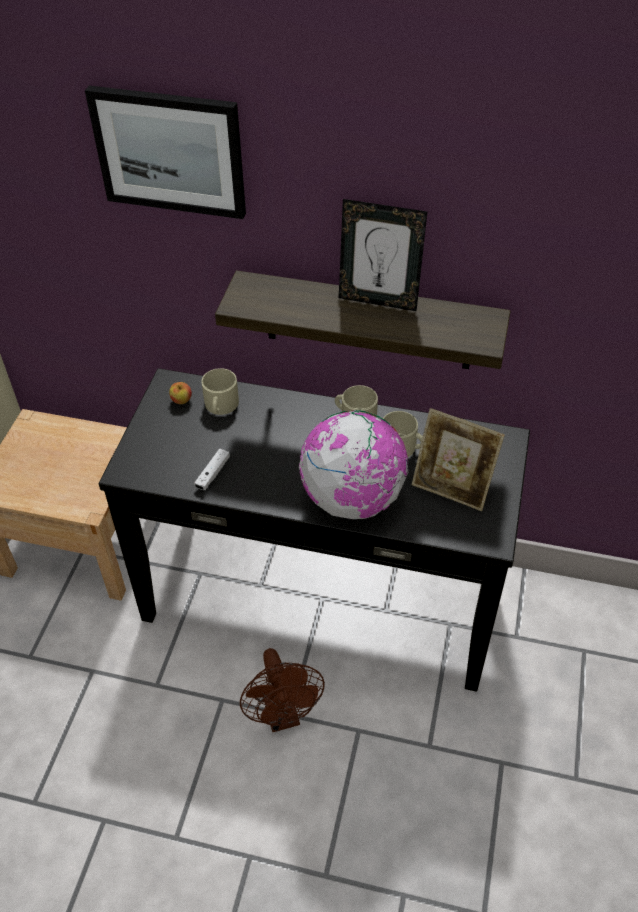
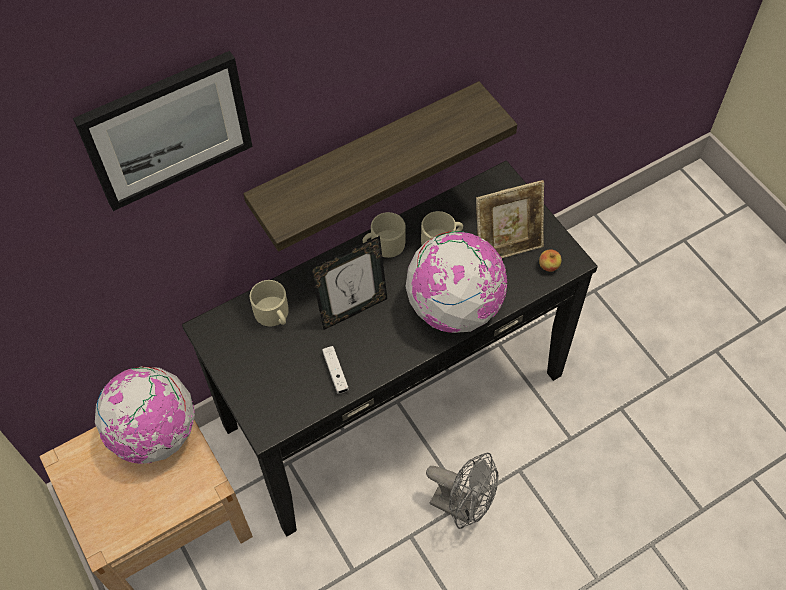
camera: 45 degrees left, 10 degrees up
apple [169,382,192,404] -> apple moved to [539,249,561,272]
brown fan [240,648,325,732] -> grey fan [426,453,498,529]
picture frame [339,199,427,311] -> picture frame moved to [310,236,387,330]
none -> globe [95,367,195,464]

